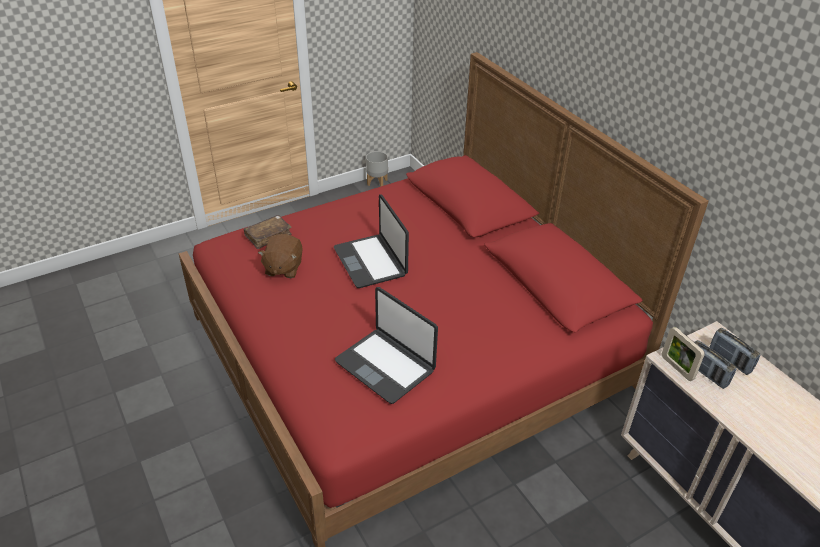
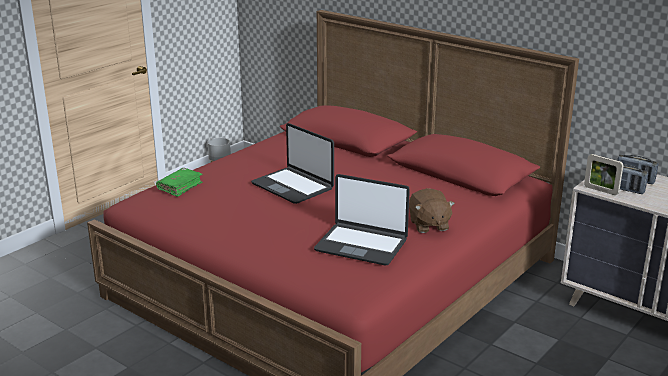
camera: 20 degrees left, 15 degrees down
brown book [244,215,292,249] -> green book [156,168,203,197]
brown plush toy [258,234,303,278] -> brown plush toy moved to [409,188,455,233]

